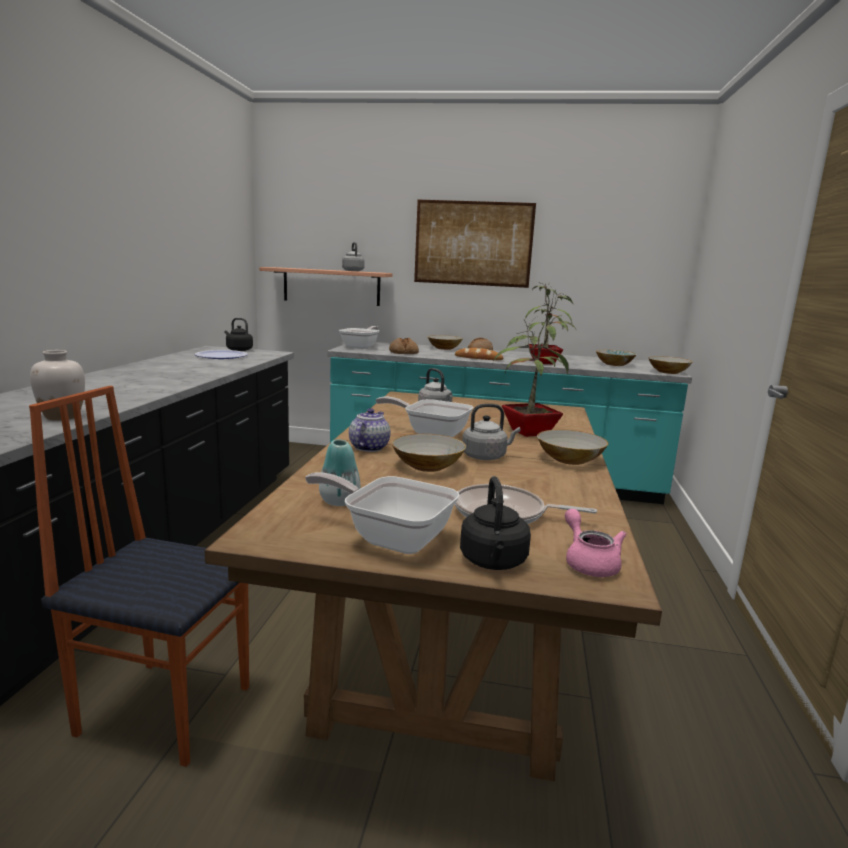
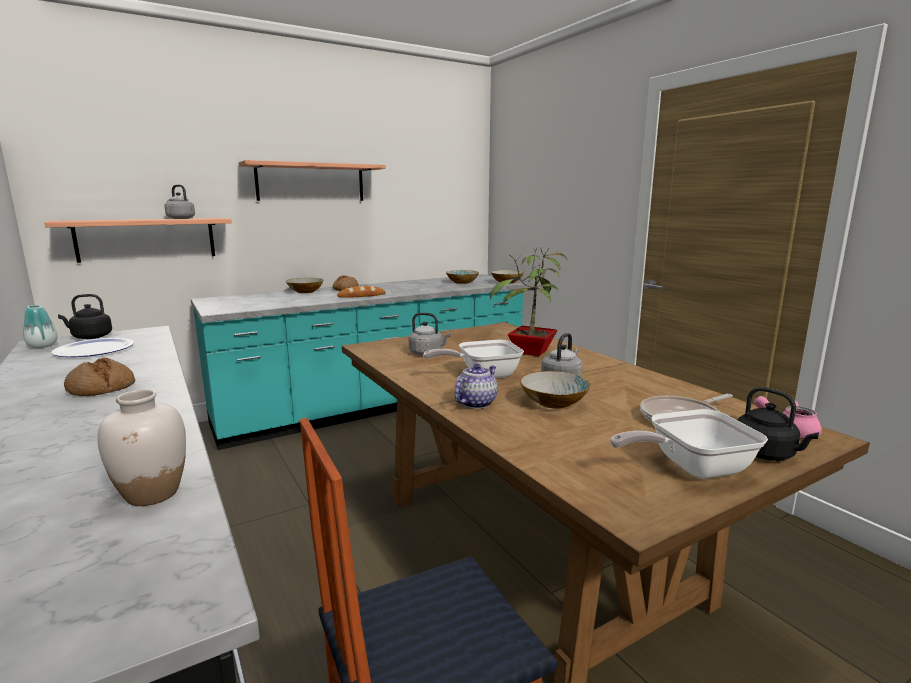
camera: 40 degrees left, 0 degrees up
vase [319,439,361,506] -> vase moved to [23,305,58,348]
frying pan [339,326,380,349] -> none
teapot [349,408,391,452] -> teapot turned 60 degrees clockwise [454,364,498,409]
bread [389,338,419,354] -> bread moved to [64,358,135,396]
picture [414,200,536,288] -> shelf [239,160,386,201]
potted plant [525,282,574,364] -> none
bowl [537,429,608,465] -> none

